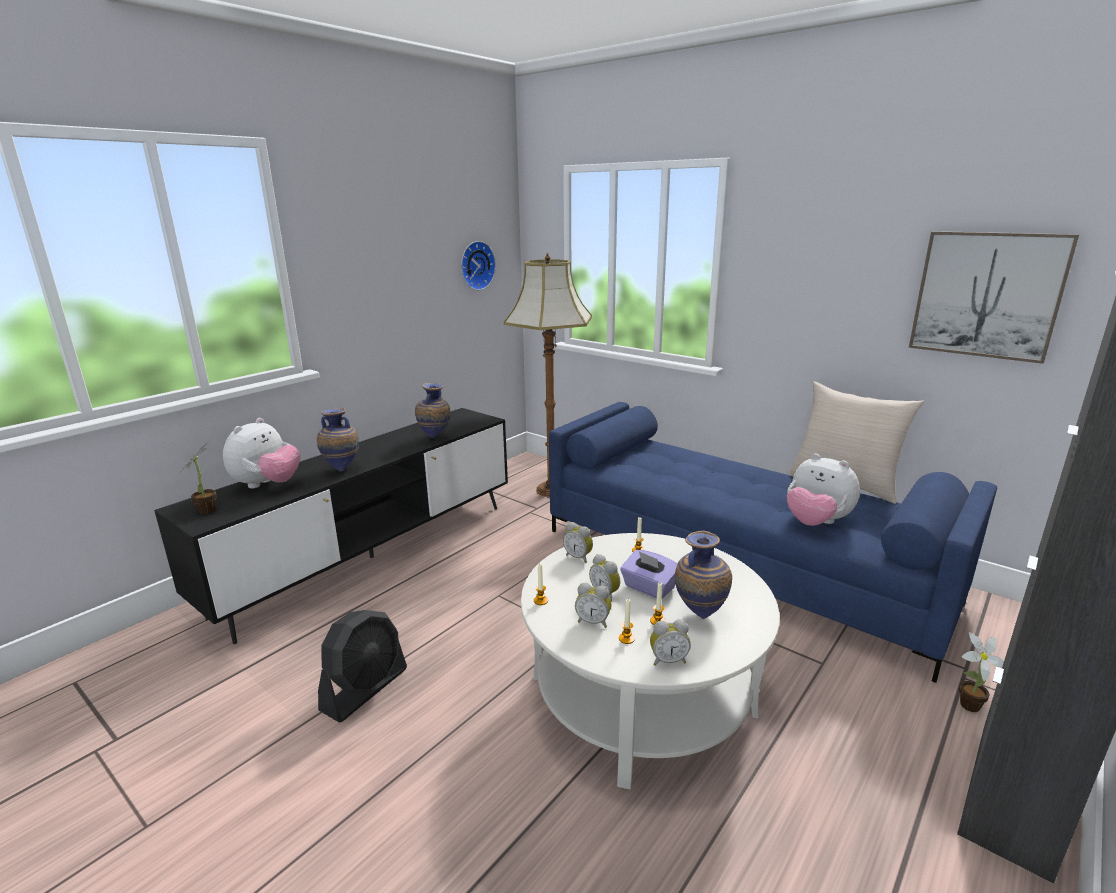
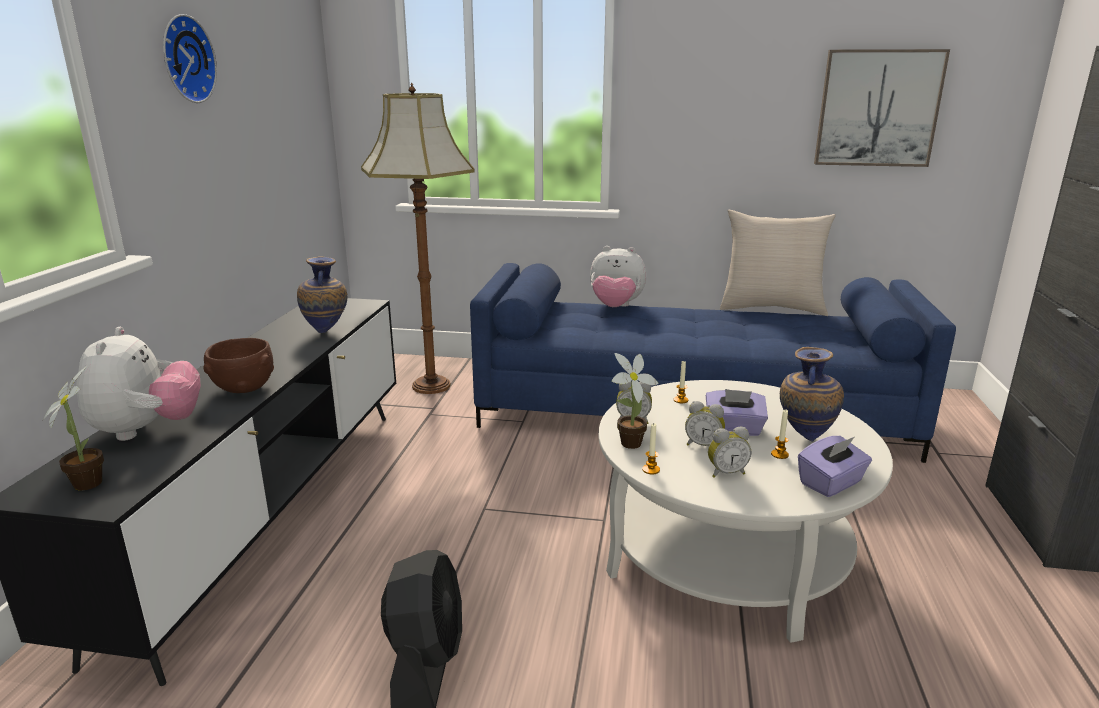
camera: 30 degrees left, 0 degrees up
vase [317,408,359,472] -> brown bowl [203,338,274,393]
wall clock [461,241,496,290] -> wall clock moved to [163,14,217,103]
candle [619,599,635,644] -> none
alarm clock [650,619,691,666] -> purple tissue box [798,436,872,497]
plush toy [787,453,860,526] -> plush toy moved to [590,246,647,307]
potted plant [959,632,1004,712] -> potted plant moved to [612,353,659,449]

